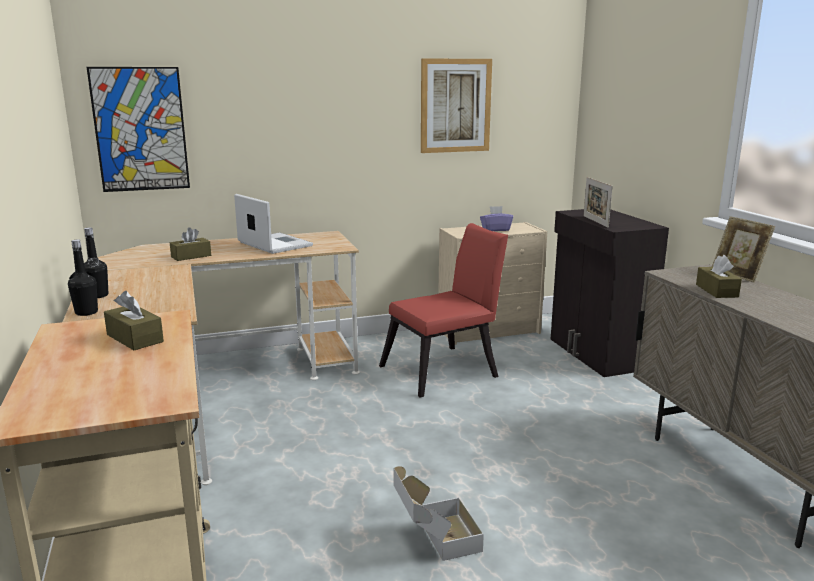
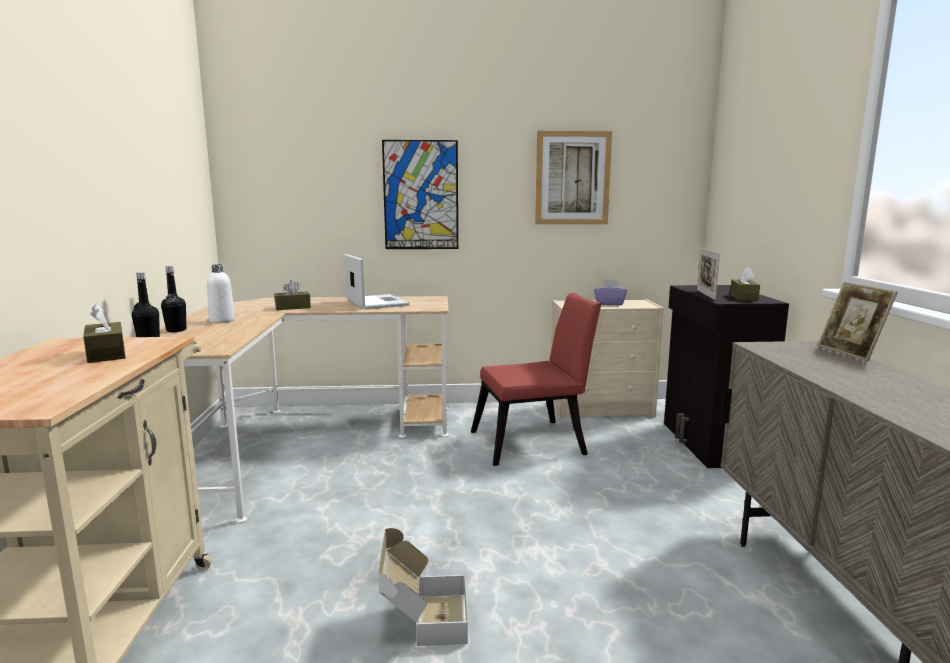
camera: 15 degrees right, 5 degrees down
picture [87,67,190,192] -> picture moved to [382,140,458,249]
brown tissue box [696,255,742,298] -> brown tissue box moved to [730,267,760,301]
none -> white bottle [207,264,235,323]

